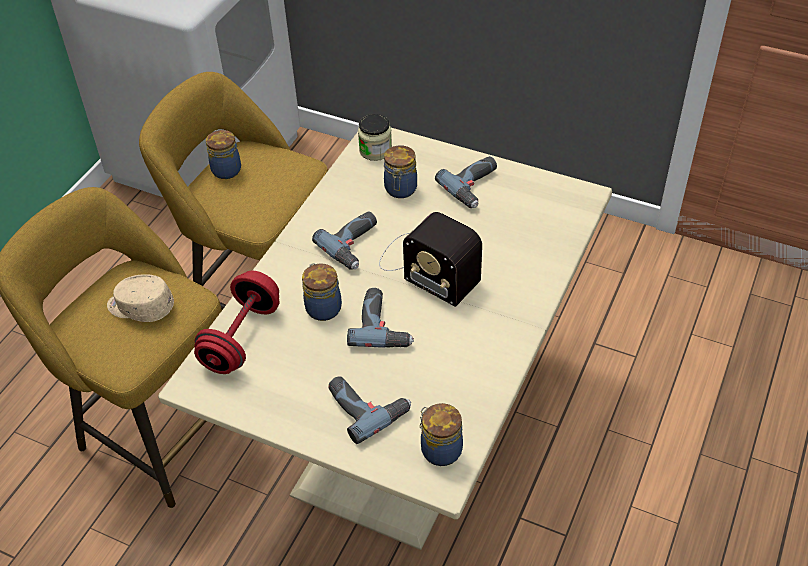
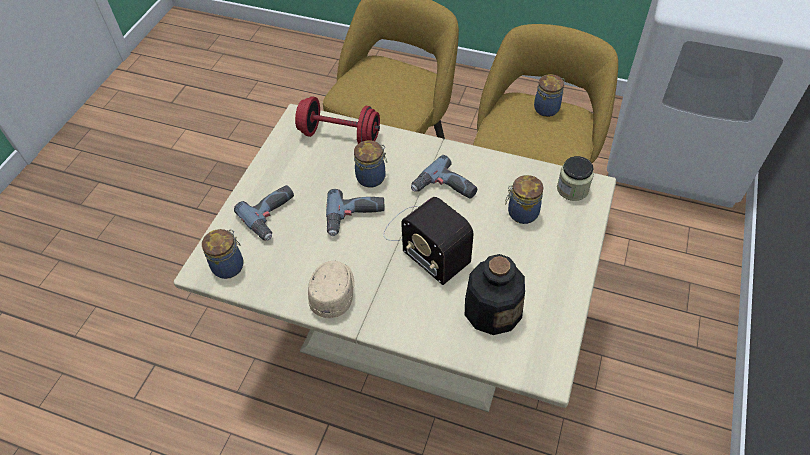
camera: 85 degrees right, 5 degrees up
beige cap [107,274,174,322] -> beige cap moved to [308,261,355,318]
radio [379,212,482,307] -> radio turned 75 degrees counterclockwise [384,197,473,285]
power drill [435,156,497,208] -> none
none -> bottle [465,254,525,335]

